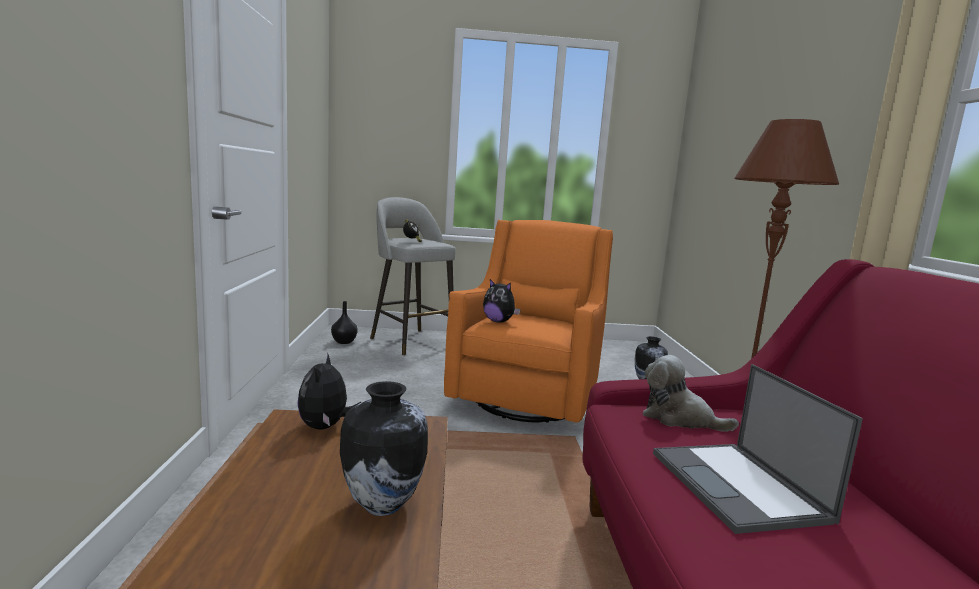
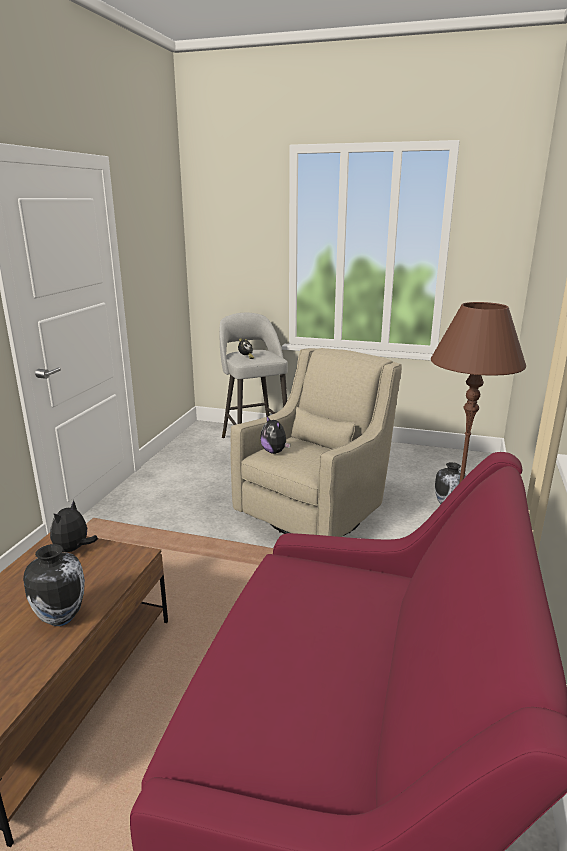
camera: 20 degrees right, 10 degrees up
black vase [331,301,358,344] -> none
orange armchair [444,220,613,423] -> beige armchair [230,348,402,537]
plush toy [643,355,739,432] -> none
laptop [653,364,863,534] -> none

